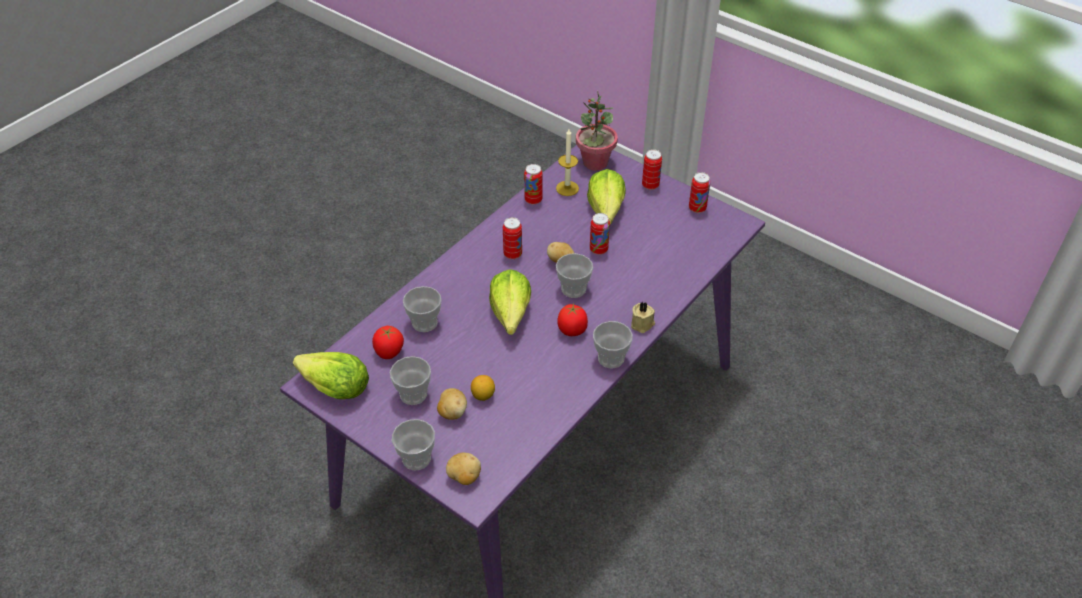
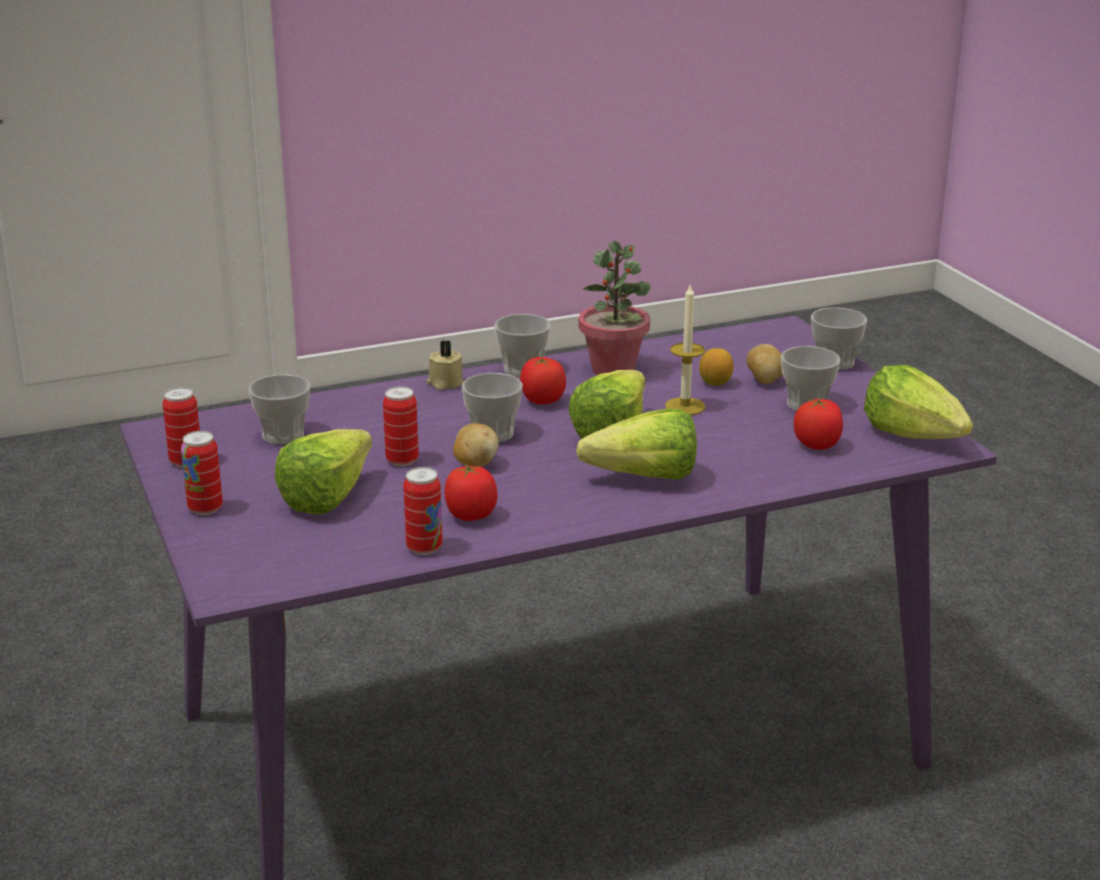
camera: 150 degrees left, 20 degrees down
cup [403,286,441,332] -> cup moved to [248,374,310,445]
potato [446,453,481,485] -> none
can [503,217,522,259] -> none
candle [556,129,579,196] -> candle moved to [665,283,706,415]
potted plant [576,90,618,171] -> potted plant moved to [579,241,651,375]
none -> tomato [444,463,497,521]
none -> lettuce [576,409,697,480]

